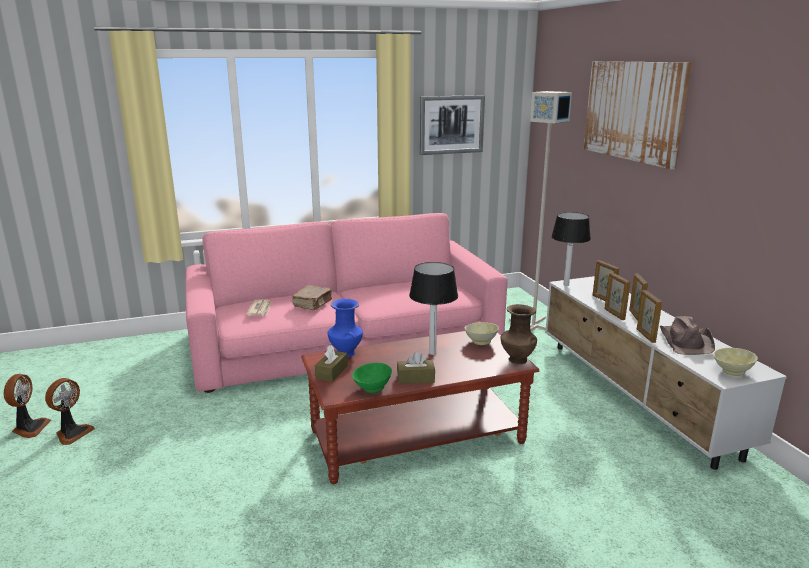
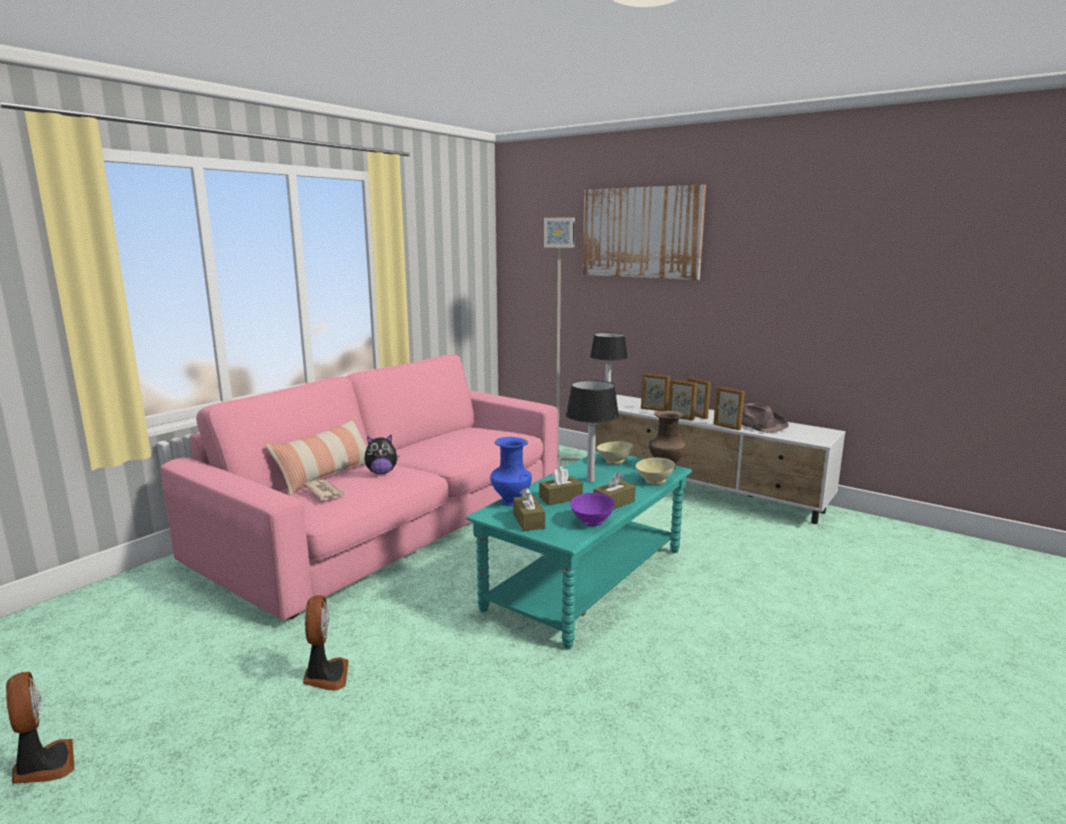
camera: 35 degrees left, 5 degrees down
fan [45,378,95,445] -> fan moved to [303,595,349,691]
brown book [292,285,332,310] -> plush toy [364,434,399,474]
brown coffee table [301,331,539,484] -> turquoise coffee table [466,451,692,649]
green bowl [352,363,392,393] -> purple bowl [570,493,615,526]
picture [420,95,485,155] -> none
beige bowl [714,348,758,376] -> beige bowl moved to [636,458,675,485]
none -> pillow [265,418,367,496]
none -> brown tissue box [539,467,583,505]

